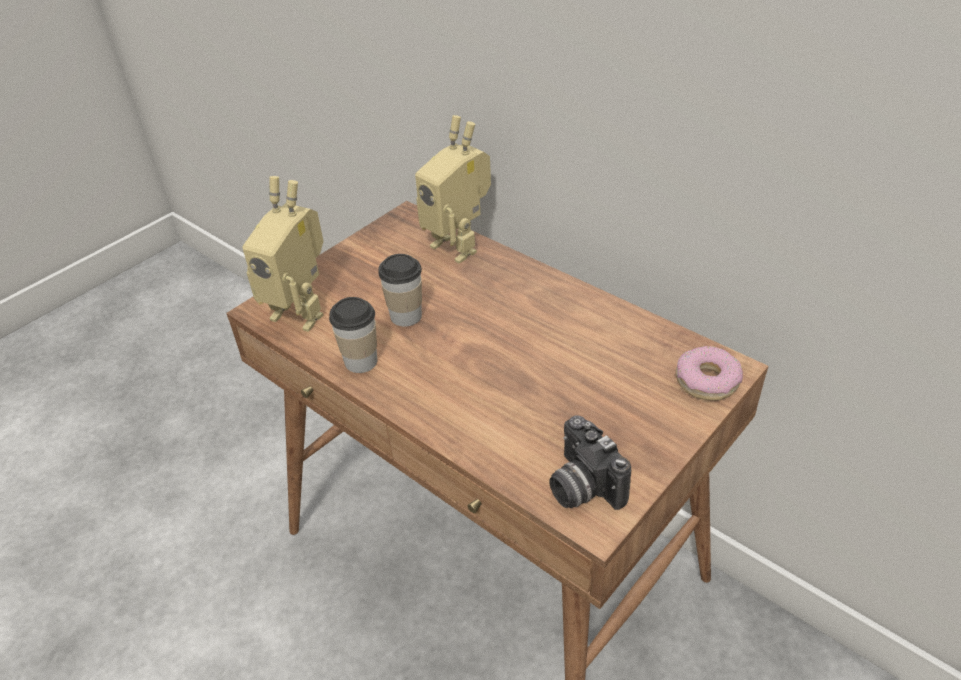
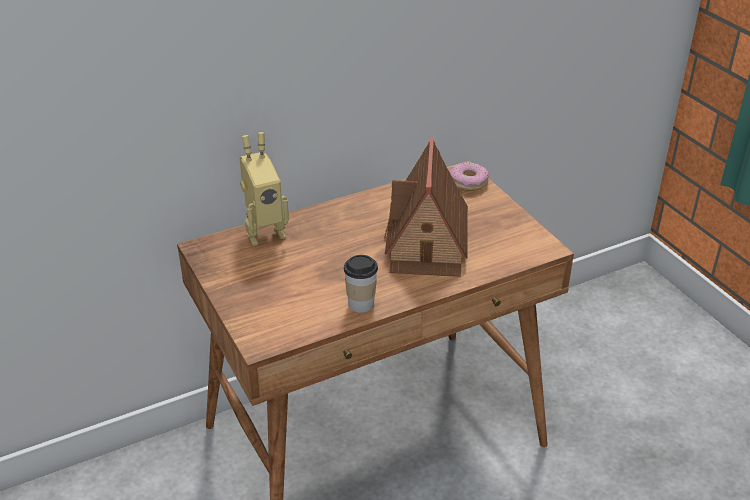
camera: 70 degrees left, 5 degrees down
toy robot [242,176,323,332] -> none
cup [378,254,422,326] -> none
camera [549,415,631,510] -> none
none -> toy house [384,137,468,277]

